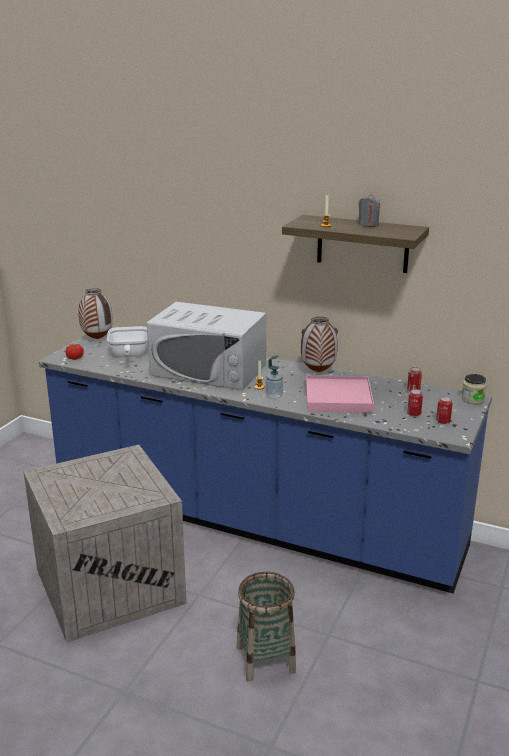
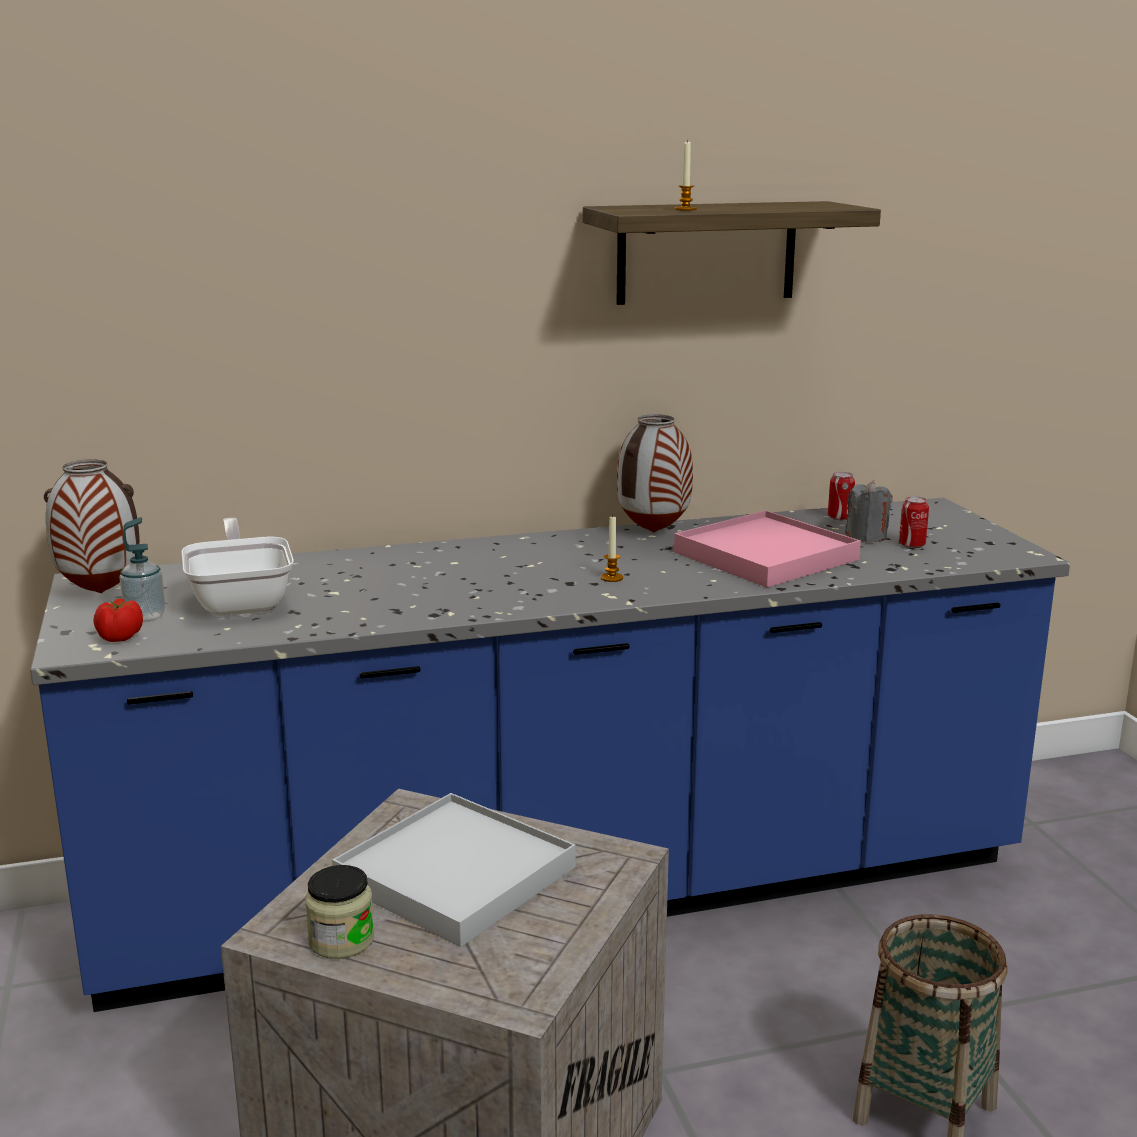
camera: 40 degrees left, 5 degrees down
frying pan [107,326,148,357] -> frying pan turned 150 degrees counterclockwise [181,518,294,616]
white microwave [147,302,266,390] -> none
soap dispenser [266,356,283,399] -> soap dispenser moved to [119,517,166,622]
grey candle [358,194,381,227] -> grey candle moved to [845,480,893,542]
can [436,396,452,424] -> none
jar [461,374,487,404] -> jar moved to [305,865,374,959]
none -> white tray [332,793,575,947]

